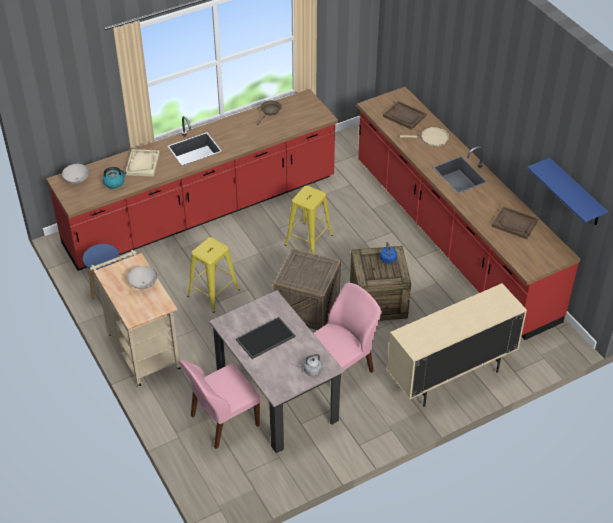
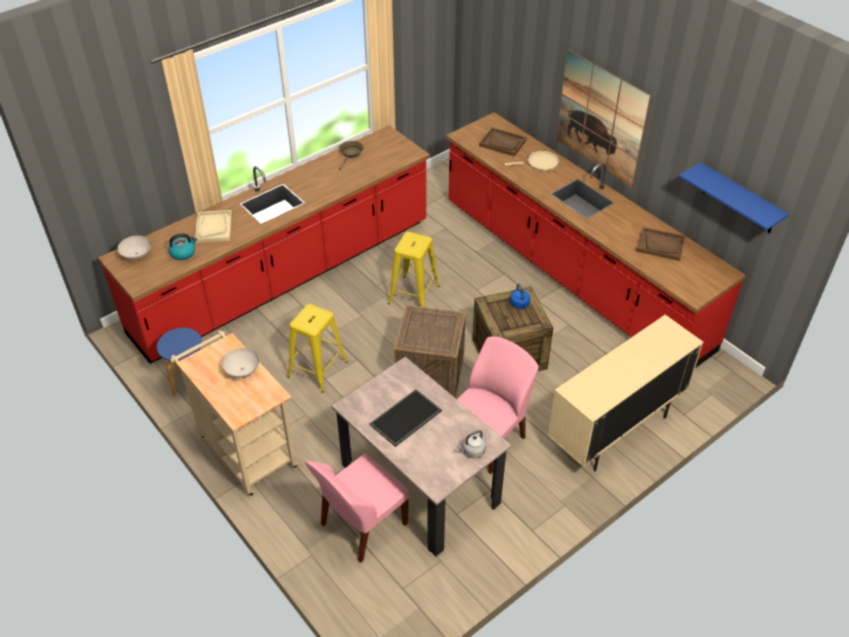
camera: 10 degrees left, 0 degrees up
none -> picture [556,49,651,188]

